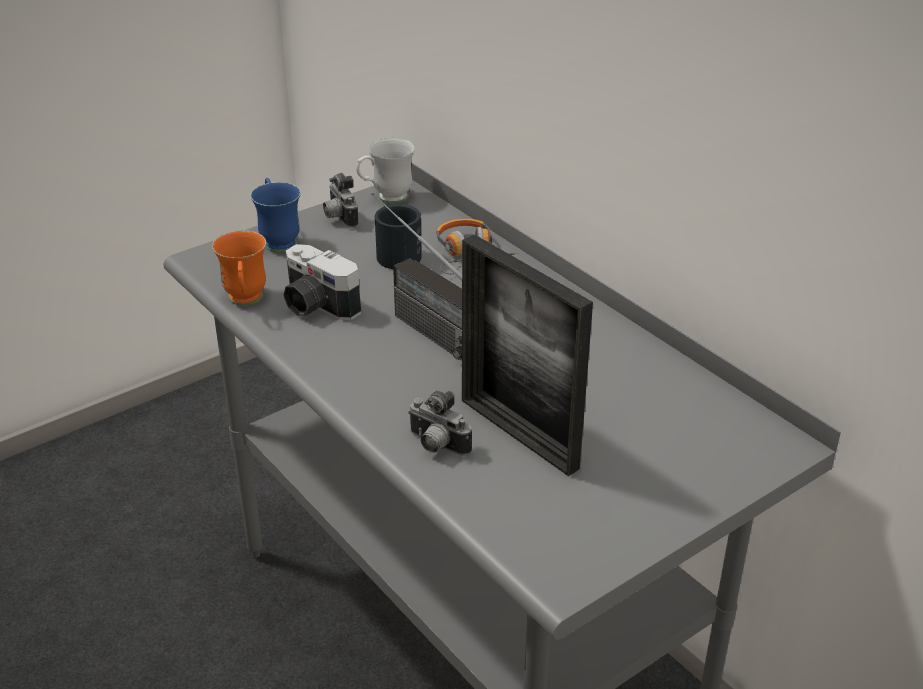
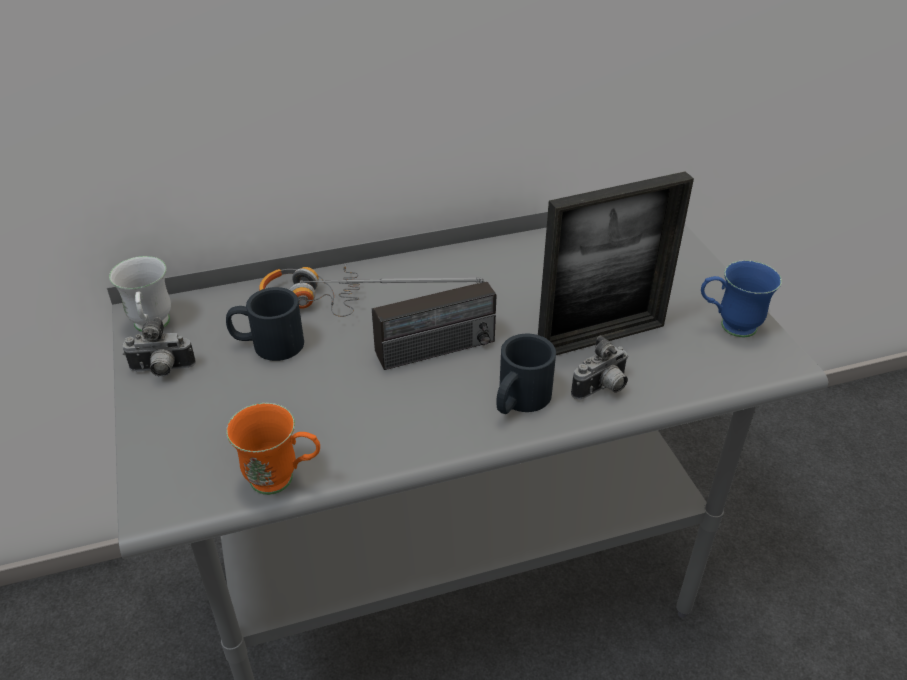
camera: 70 degrees left, 5 degrees up
blue mug [250,178,301,252] -> blue mug moved to [701,260,782,337]
camera [283,244,361,320] -> none
none -> black mug [497,334,556,414]

